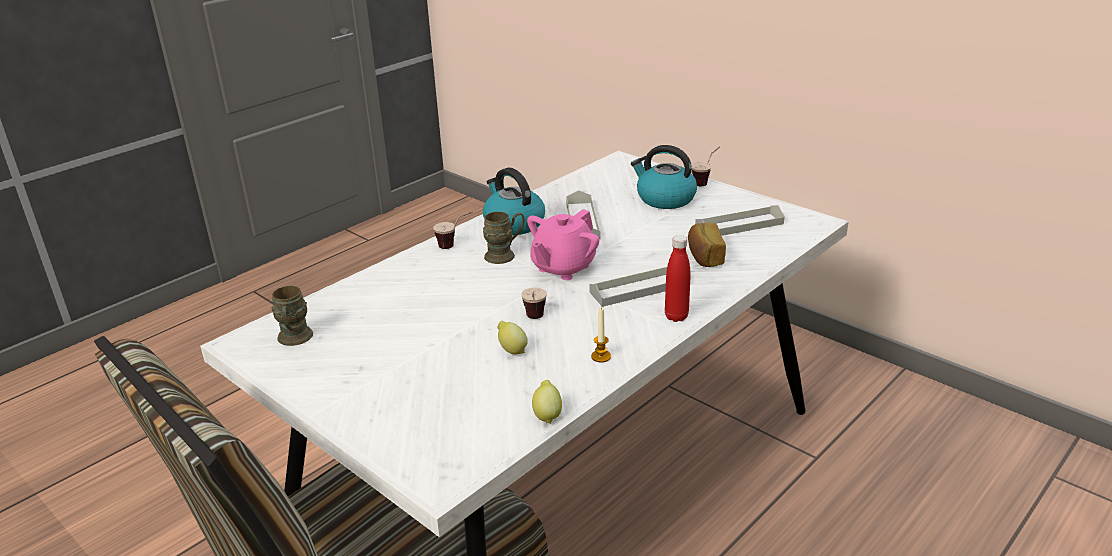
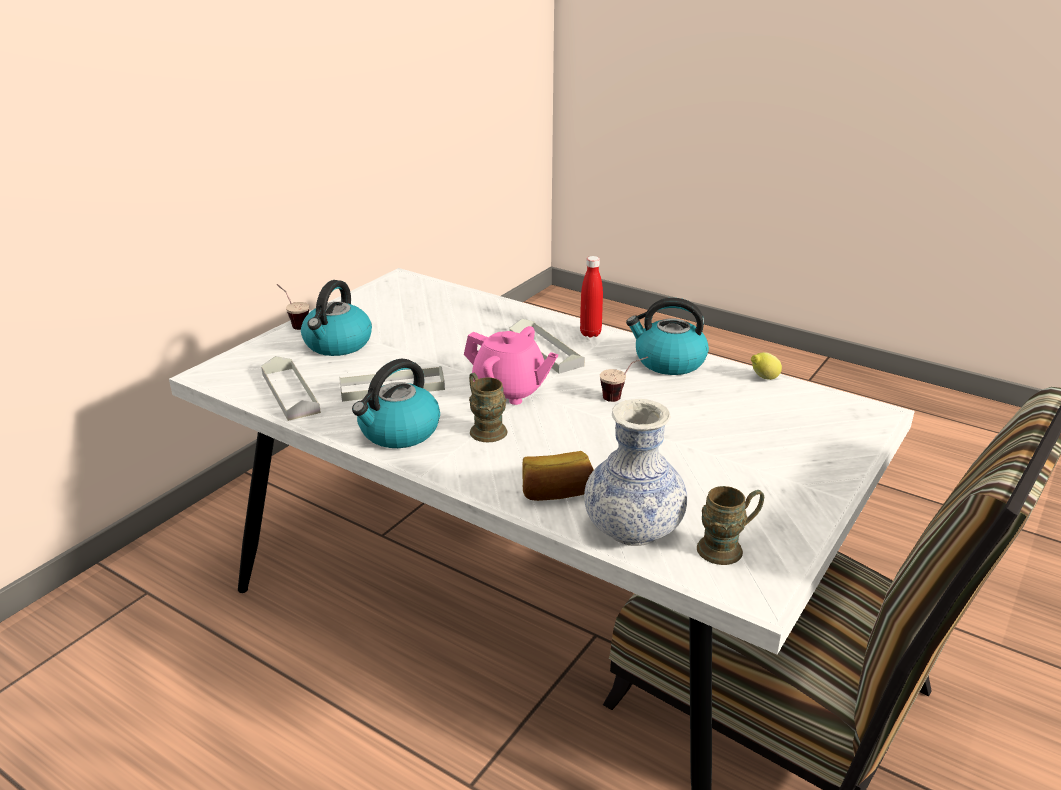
camera: 100 degrees left, 0 degrees up
cup [433,212,473,249] -> none
lemon [497,321,528,355] -> none
candle [591,307,611,363] -> kettle [626,298,709,375]
bread [688,222,726,267] -> bread moved to [522,451,594,501]
grey tray [695,205,785,236] -> grey tray moved to [261,356,321,421]
none -> vase [584,399,687,546]

